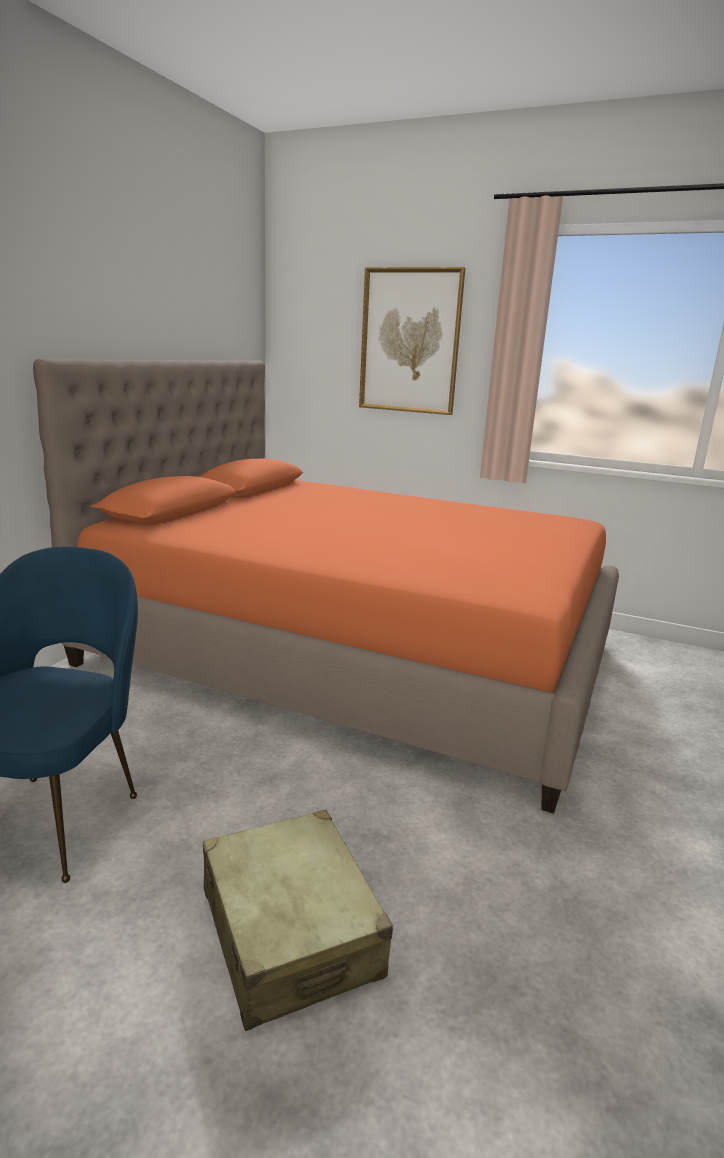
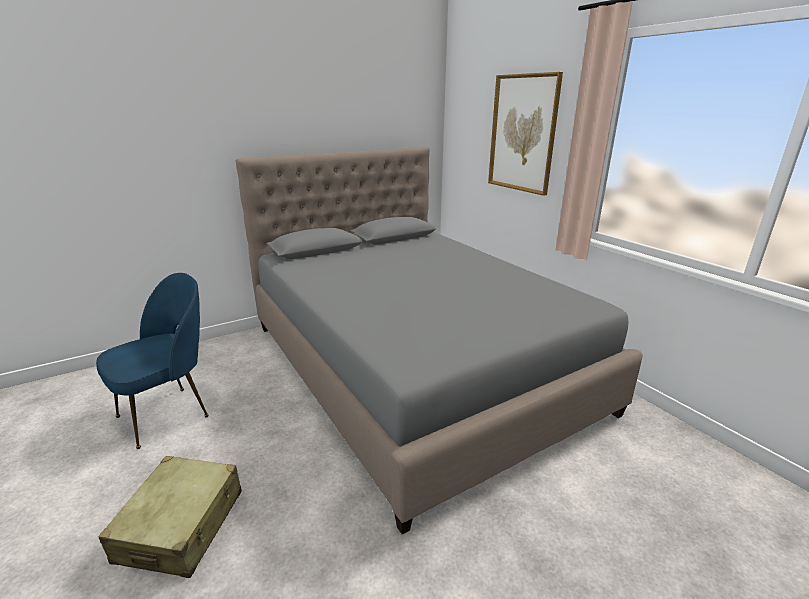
camera: 35 degrees right, 5 degrees up
orange bed [33,359,619,814] -> grey bed [236,147,643,535]

